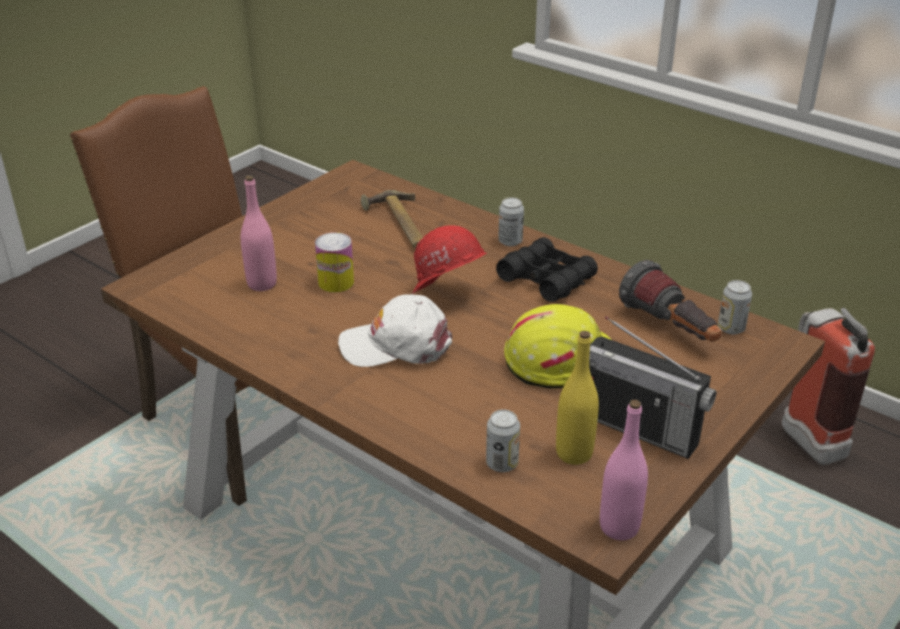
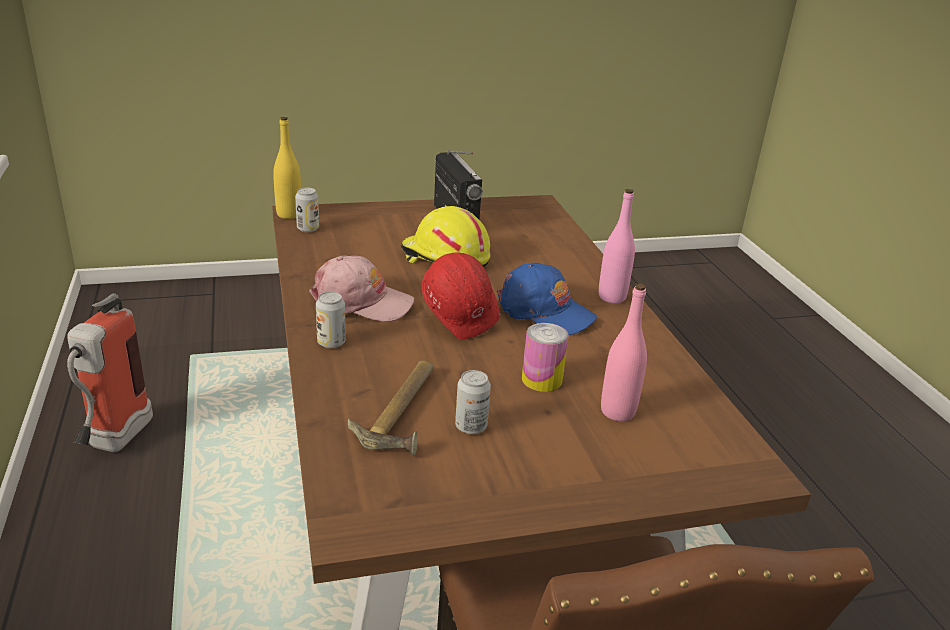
camera: 145 degrees left, 5 degrees down
white cap [338,294,452,367] -> blue cap [497,263,597,335]
can [486,409,520,472] -> can moved to [455,370,491,434]
black binoculars [496,237,598,302] -> pink cap [309,255,415,322]
yellow bottle [556,331,599,465] -> yellow bottle moved to [273,117,301,219]
pink bottle [600,400,648,540] -> pink bottle moved to [599,189,635,303]
flashlight [619,260,722,342] -> none

